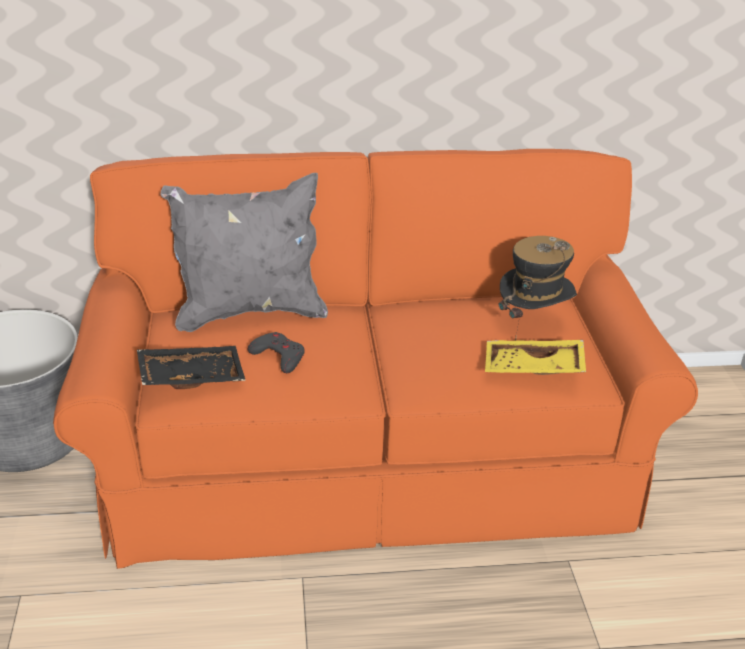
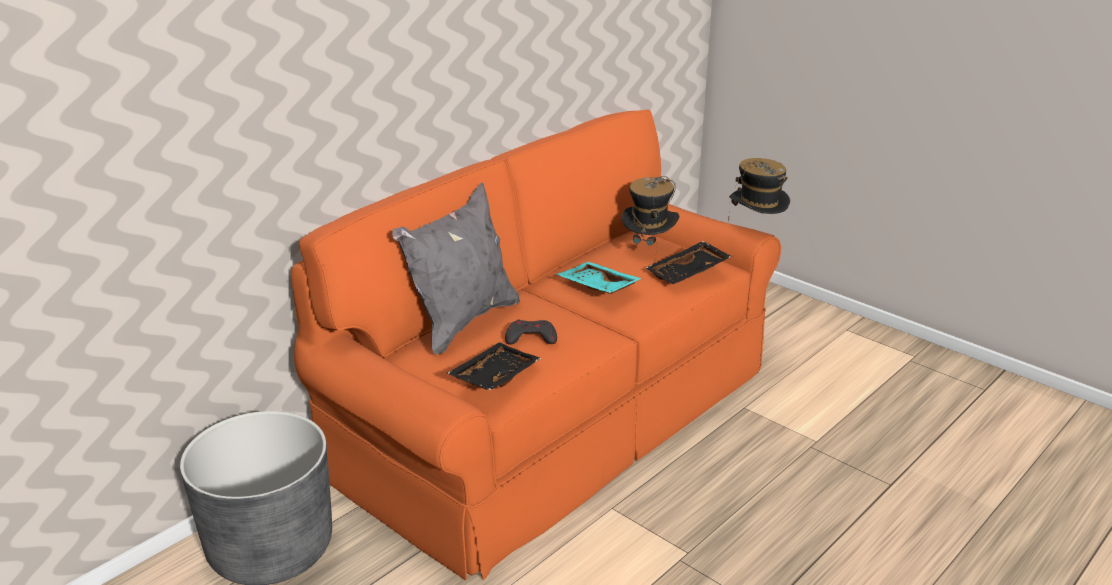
camera: 40 degrees left, 5 degrees down
yellow tray [485,340,586,375] -> black tray [646,241,732,284]
none -> turquoise tray [557,262,642,294]
none -> hat [728,158,790,221]

